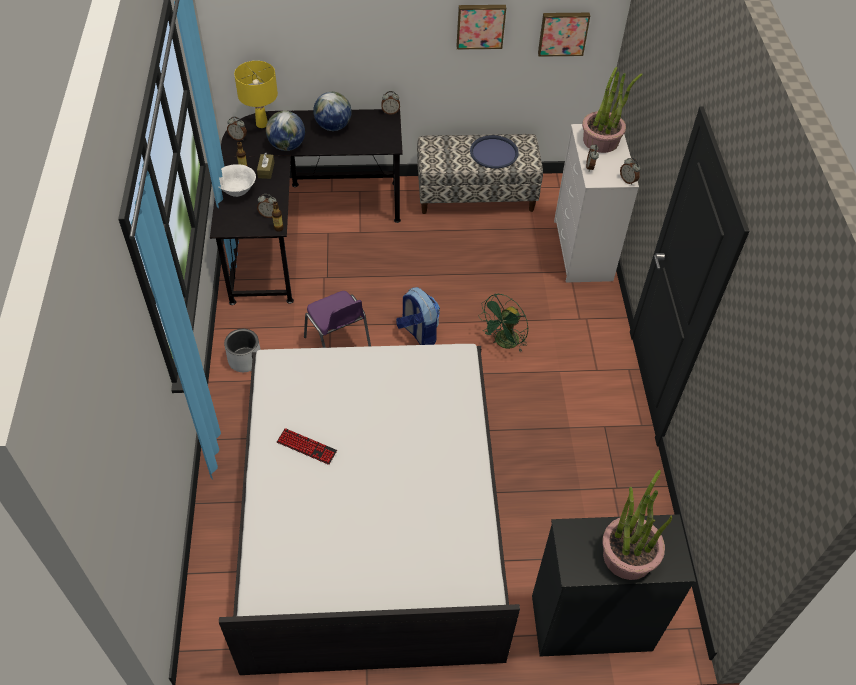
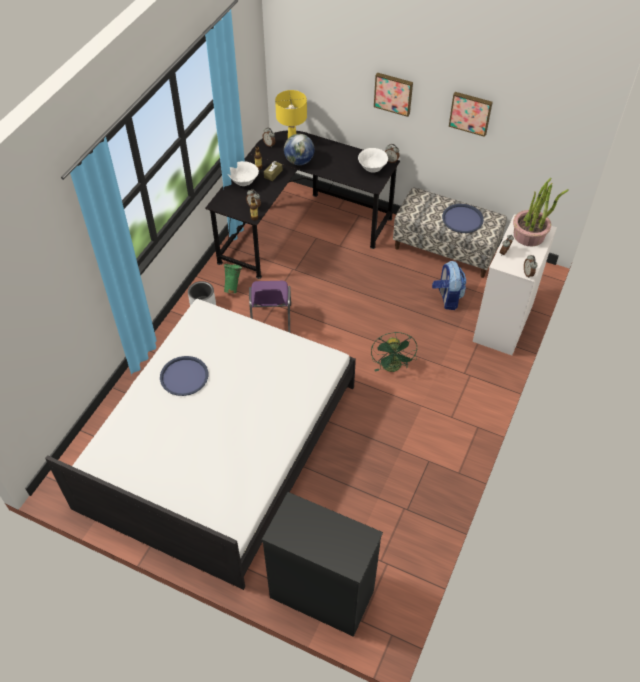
camera: 30 degrees right, 0 degrees up
keyboard [277,428,337,465] -> blue tray [160,356,208,396]
globe [313,92,352,131] -> none
backpack [396,287,440,345] -> backpack moved to [432,261,466,310]
green fan [478,293,528,352] -> green fan turned 75 degrees counterclockwise [371,332,418,372]
picture [538,13,590,57] -> picture moved to [374,73,413,117]
potted plant [602,470,672,580] -> none
none -> green vase [224,264,242,293]
none -> white bowl [358,148,388,173]

